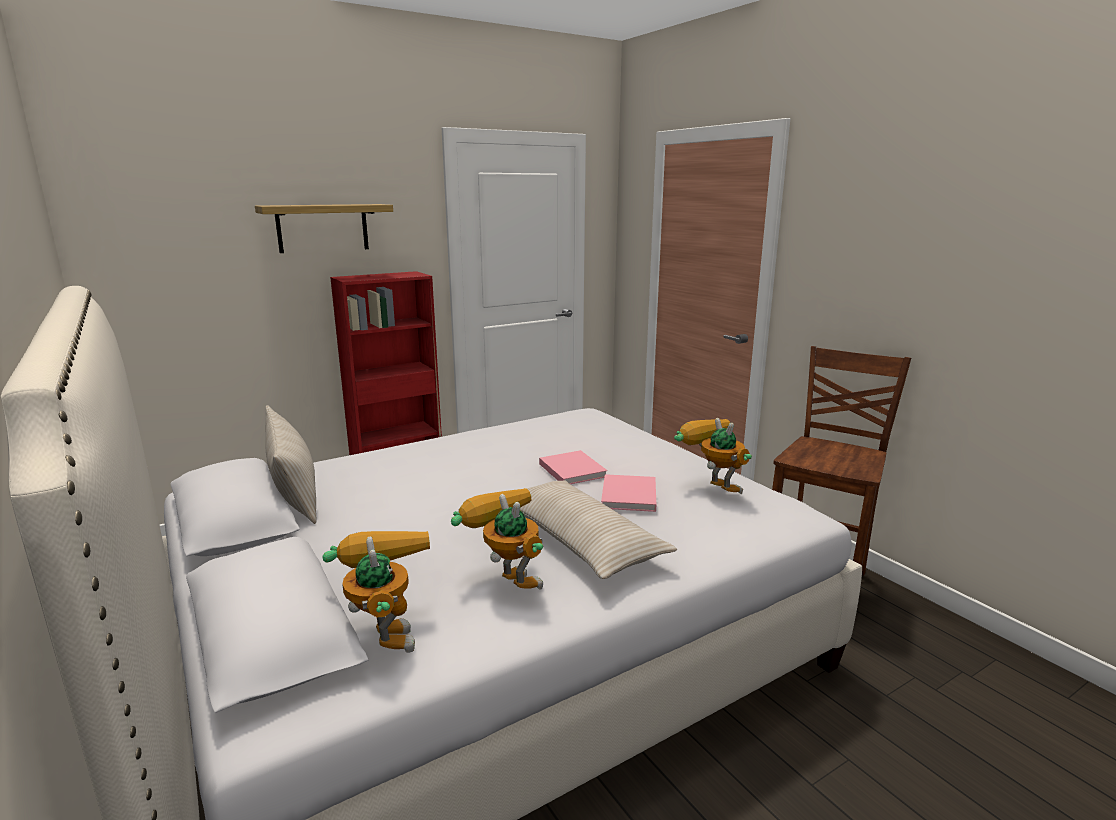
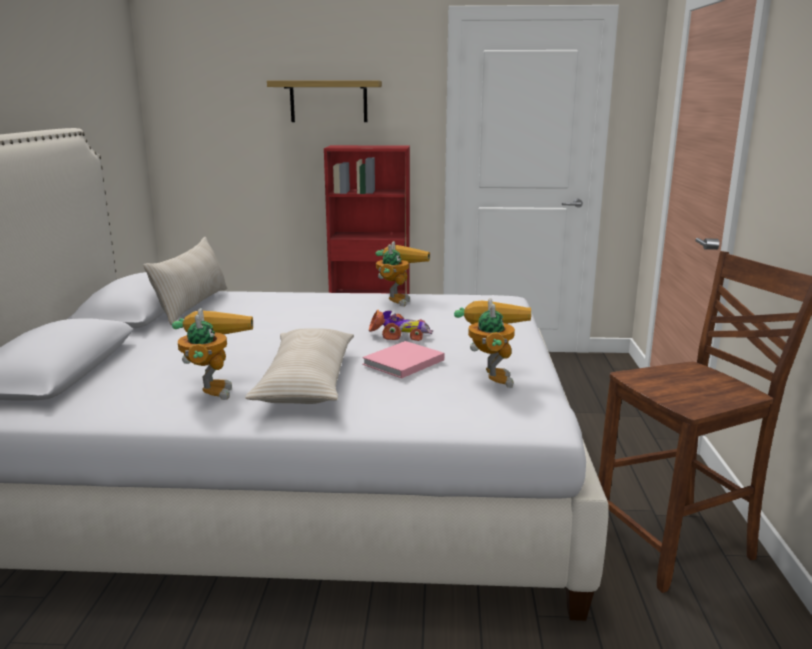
camera: 35 degrees right, 0 degrees up
toy robot [322,531,430,653] -> toy robot moved to [375,241,430,307]
pink book [539,450,608,484] -> toy car [369,310,433,341]

